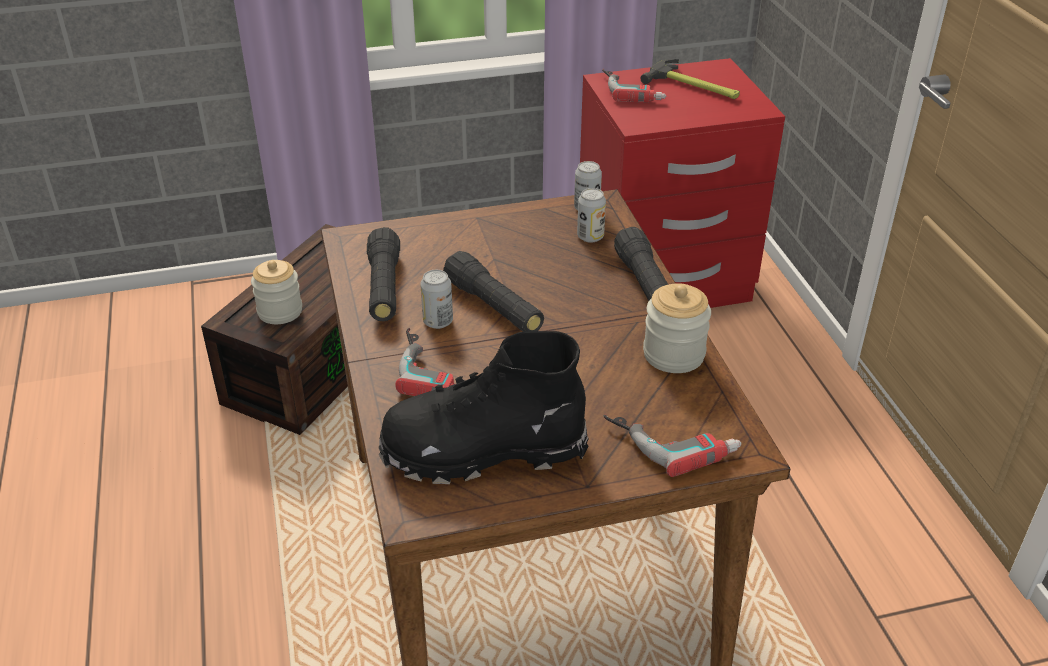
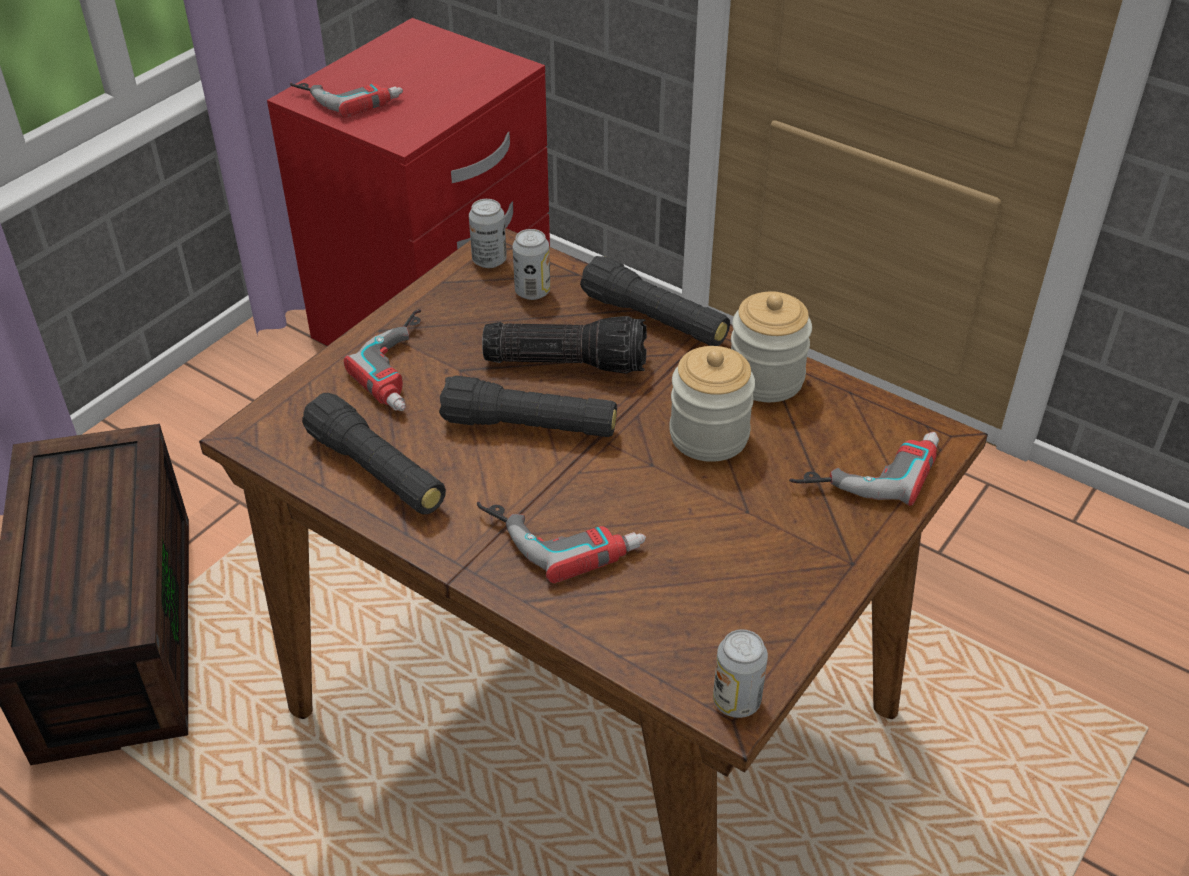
camera: 40 degrees left, 5 degrees up
jar [251,260,302,324] -> jar moved to [669,346,755,462]
black boot [379,331,589,484] -> none
can [420,270,453,329] -> can moved to [713,629,768,718]
hammer [640,59,740,99] -> none
none -> power drill [344,309,421,411]
none -> flashlight [482,316,647,374]

